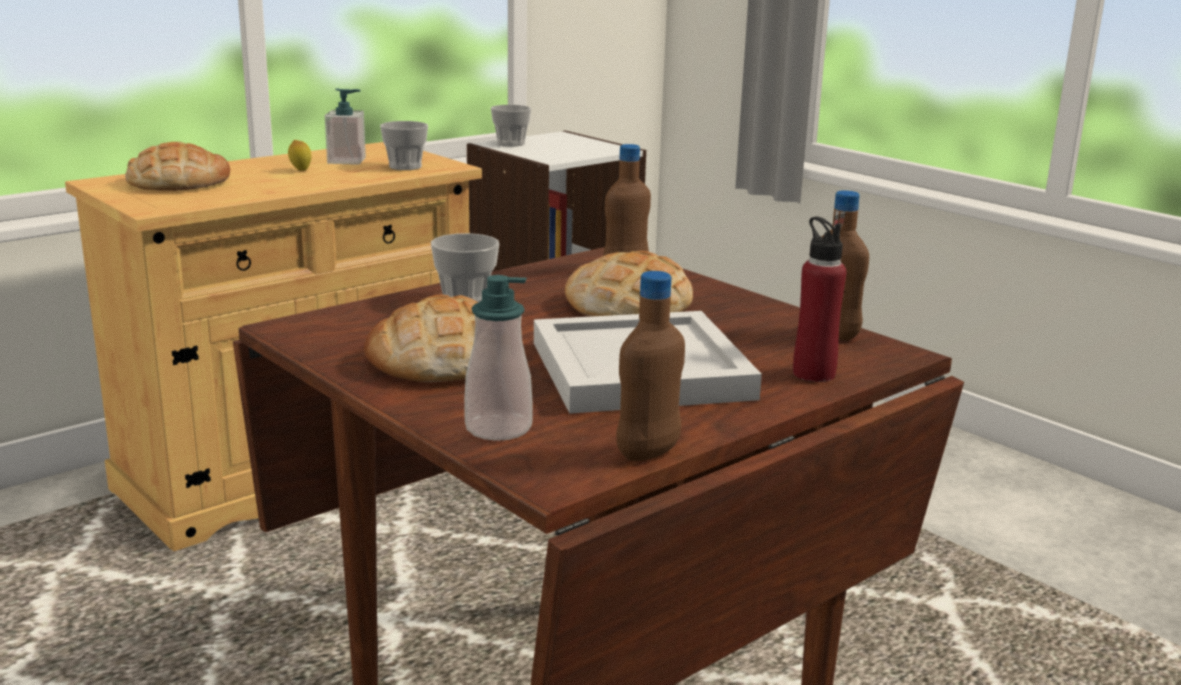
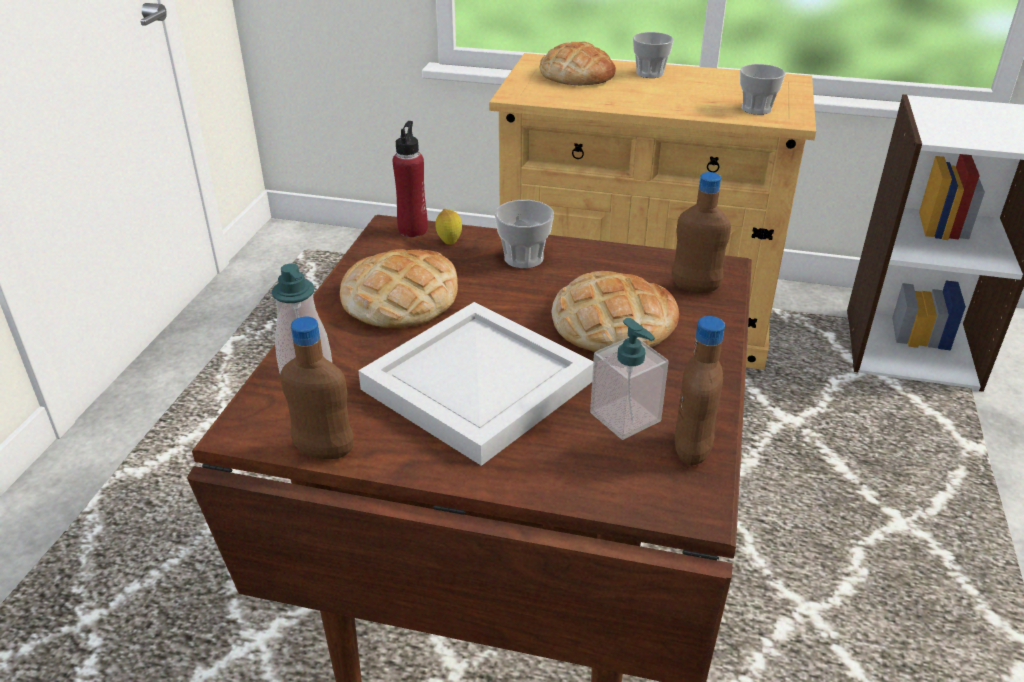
camera: 55 degrees right, 15 degrees up
lemon [288,140,311,171] -> lemon moved to [436,209,462,245]
soap dispenser [325,88,366,165] -> soap dispenser moved to [590,318,669,440]
cup [491,105,531,146] -> cup moved to [633,32,674,78]
red bottle [793,217,846,382] -> red bottle moved to [393,121,428,237]

